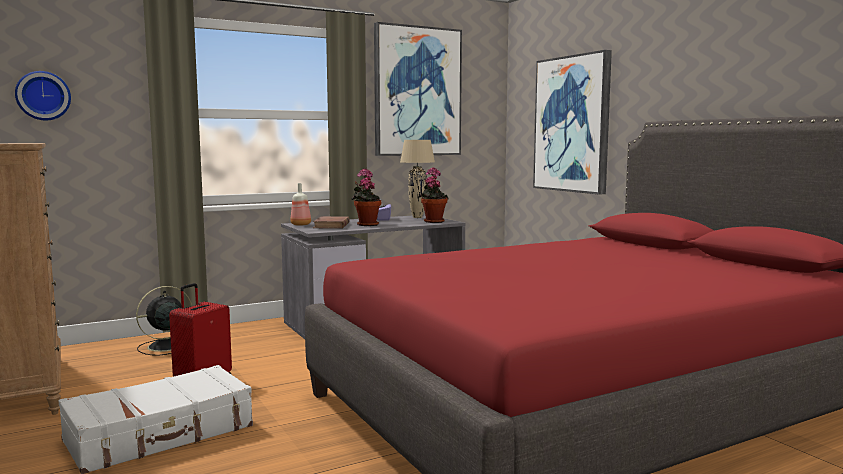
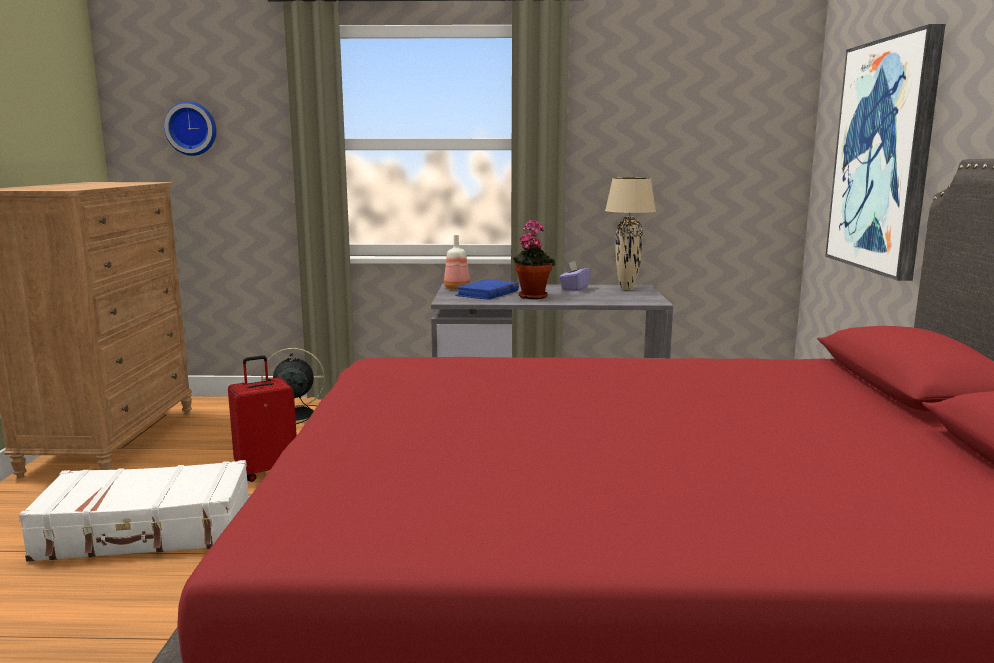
camera: 30 degrees right, 5 degrees up
brown book [313,216,350,229] -> blue book [455,279,519,300]
picture [374,22,462,156] -> none
potted plant [419,167,448,223] -> none

